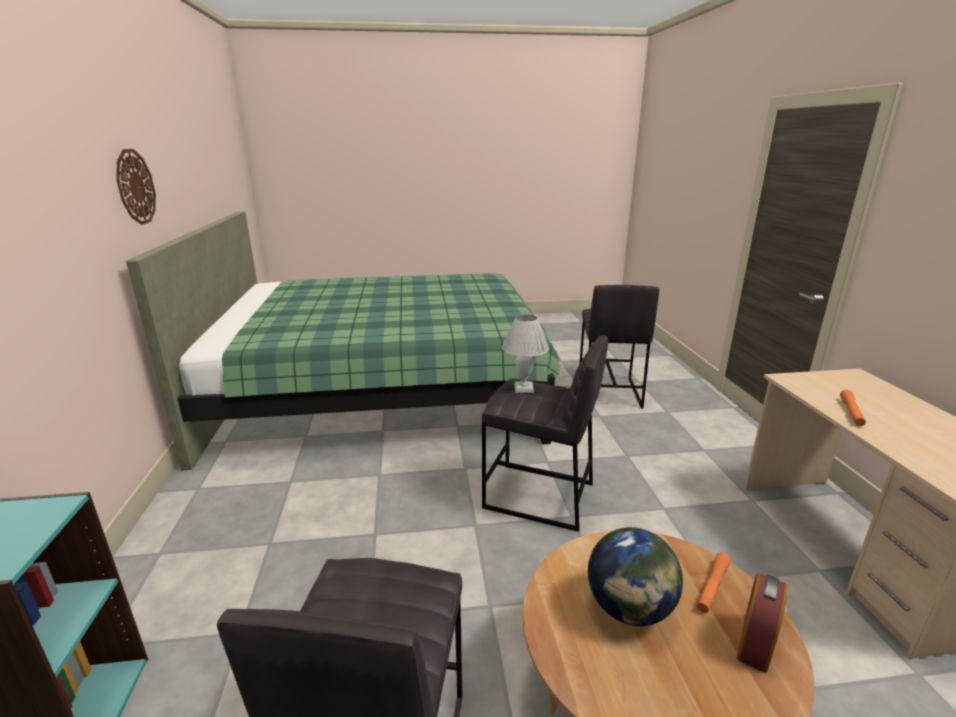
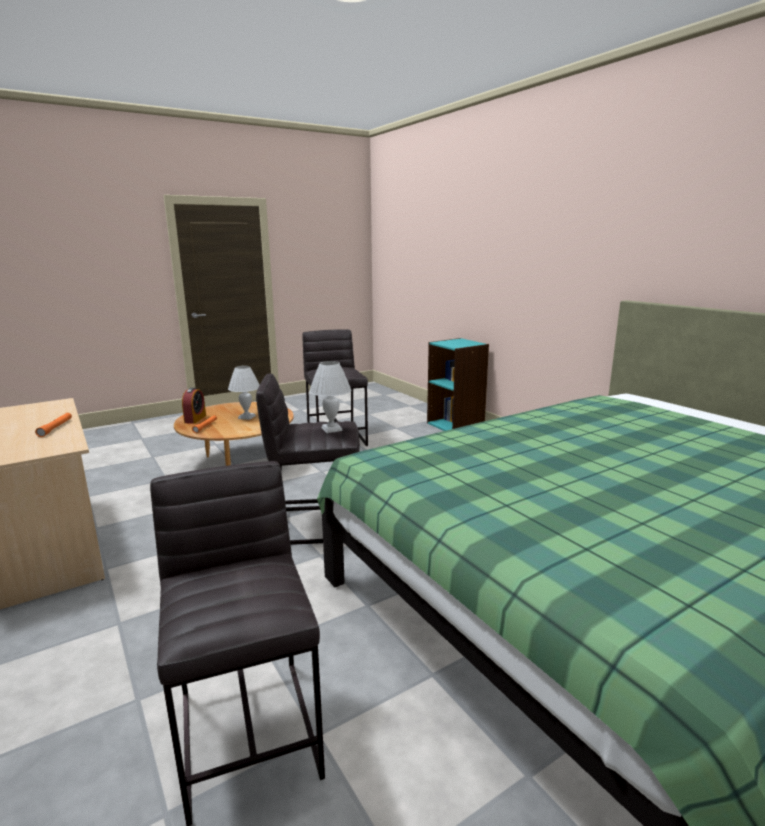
camera: 155 degrees right, 5 degrees down
wall clock [116,149,156,225] -> none
globe [588,527,683,626] -> white table lamp [228,366,260,420]

